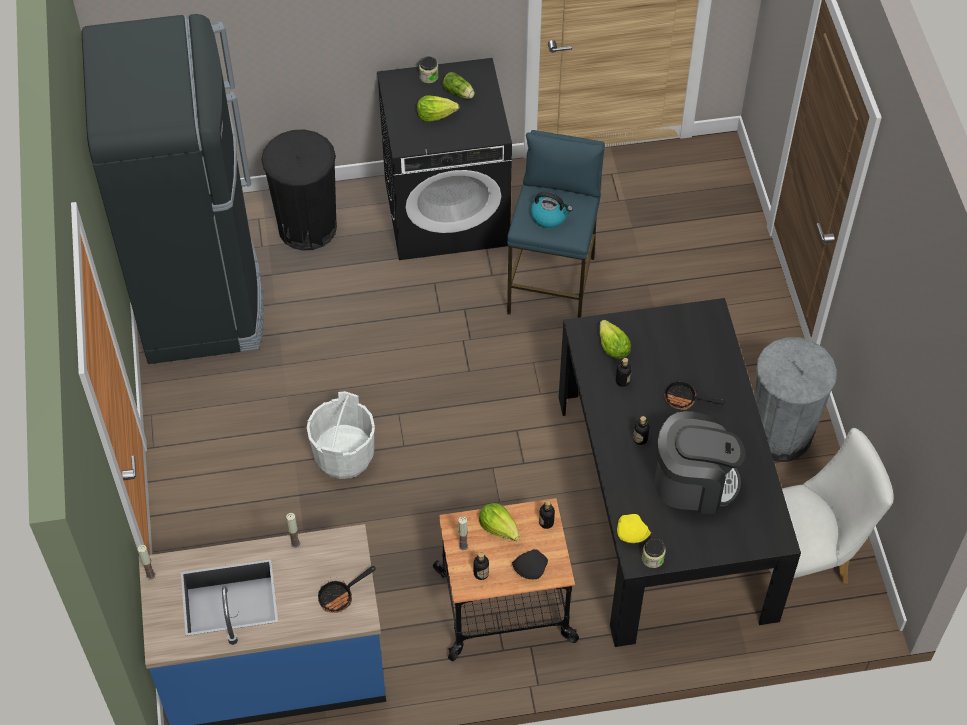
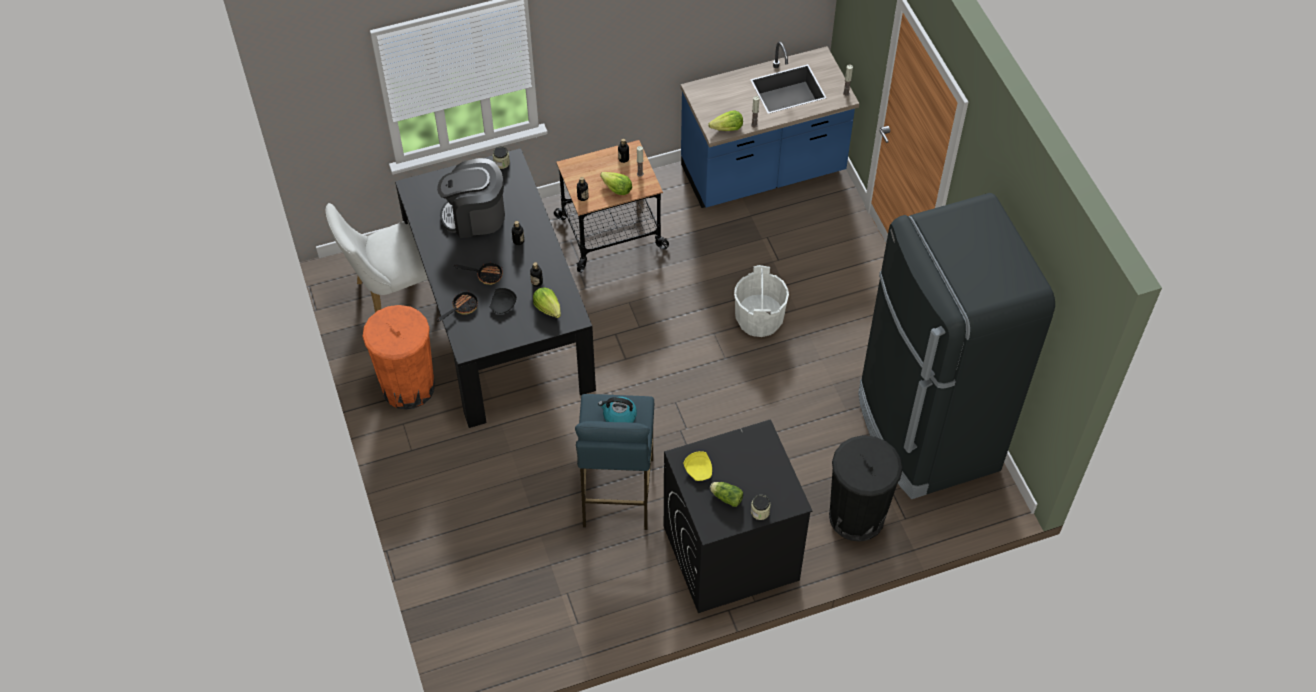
camera: 170 degrees right, 0 degrees up
frying pan [318,566,376,613] -> frying pan moved to [437,288,478,322]
lettuce [417,96,459,122] -> lettuce moved to [708,110,743,131]
black plate [512,549,548,579] -> black plate moved to [490,288,517,314]
yellow plate [617,514,651,543] -> yellow plate moved to [684,451,712,481]
grey trash can [754,337,837,462] -> orange trash can [363,305,435,410]

